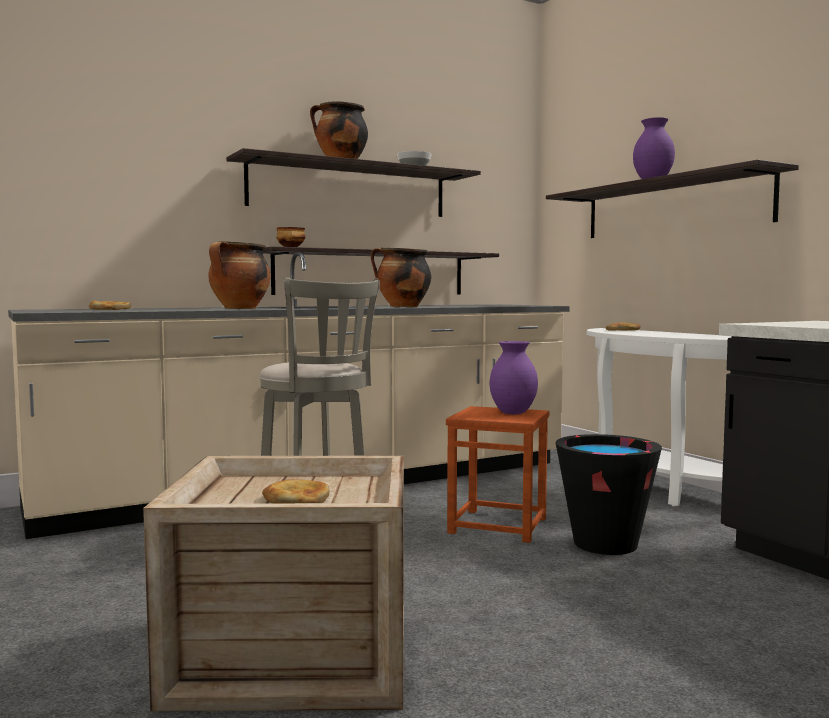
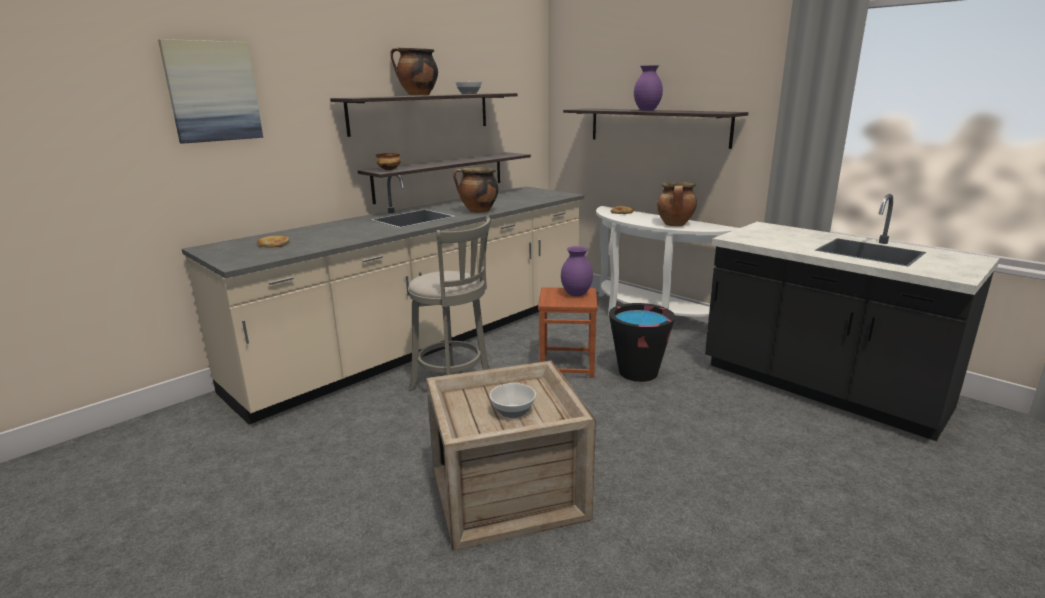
camera: 15 degrees left, 15 degrees up
cooking pot [208,241,270,309] -> cooking pot moved to [657,182,697,226]
bread [262,479,329,503] -> bowl [489,383,536,418]
none -> picture [158,39,263,144]

